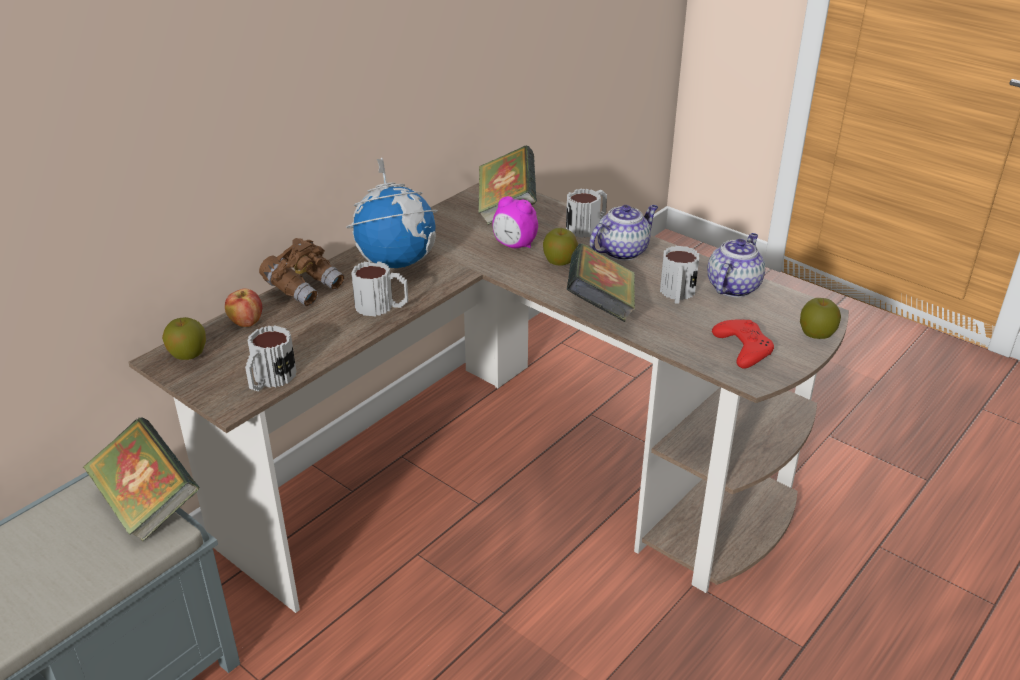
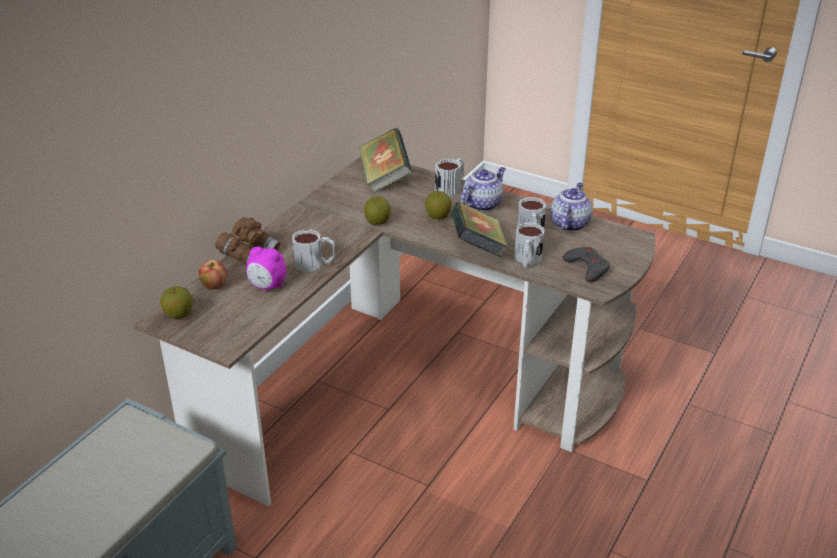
camera: 10 degrees left, 0 degrees up
book [83,417,200,542] -> none
mug [245,325,297,391] -> mug moved to [514,222,545,267]
globe [346,158,438,268] -> none
alarm clock [492,196,538,248] -> alarm clock moved to [246,247,287,290]
red game controller [712,319,774,369] -> grey game controller [563,247,610,282]
apple [800,298,841,339] -> apple moved to [364,197,391,225]

